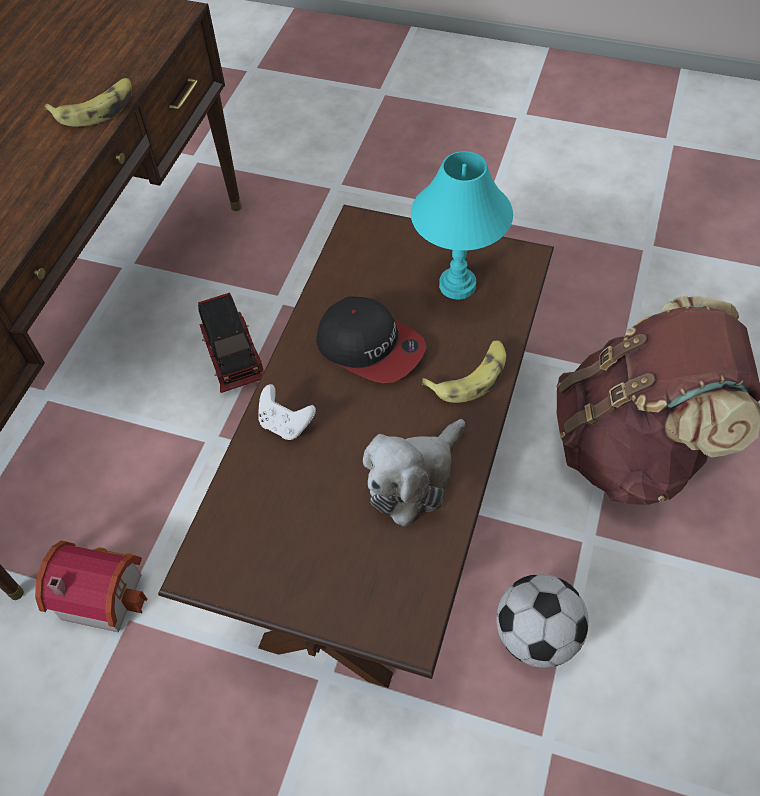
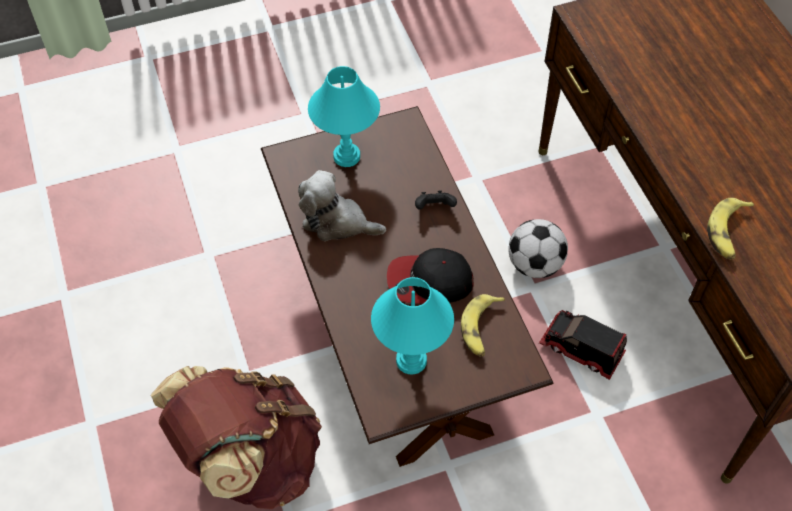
camera: 140 degrees right, 0 degrees up
toy house [35,541,147,632] -> none
white game controller [258,384,316,440] -> black game controller [415,191,457,210]
plush toy [363,419,465,527] -> plush toy turned 75 degrees counterclockwise [298,170,386,241]
banana [422,340,506,403] -> banana moved to [461,294,505,356]
football [496,574,589,668] -> football moved to [508,219,568,278]
none -> turquoise table lamp [308,66,380,167]

